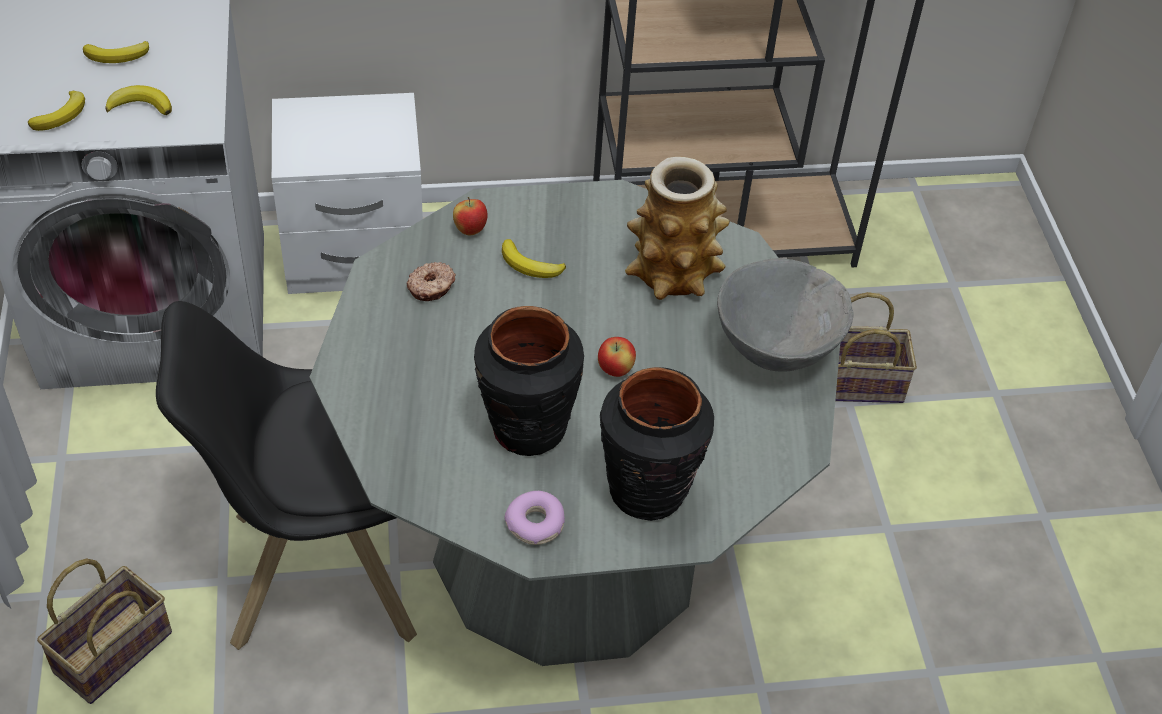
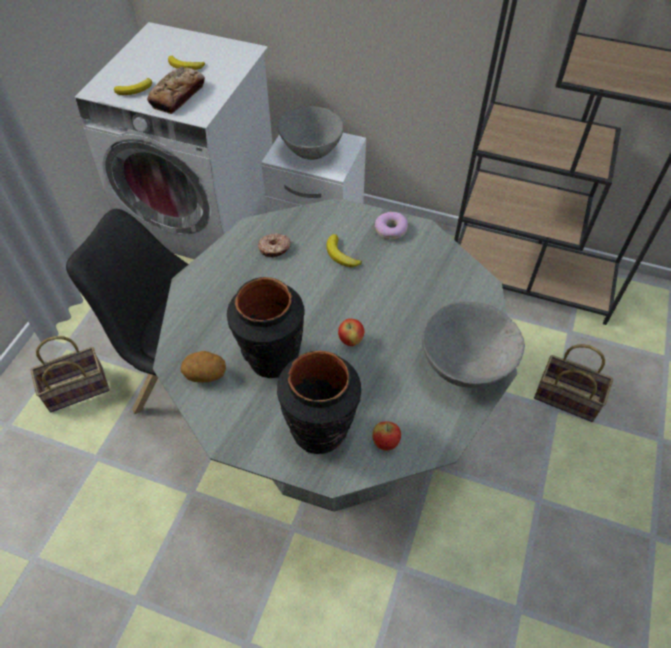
camera: 30 degrees right, 5 degrees up
banana [105,85,172,115] -> bread [147,67,205,114]
apple [453,197,487,235] -> apple moved to [372,421,401,451]
donut [504,491,565,545] -> donut moved to [375,212,408,239]
vase [625,157,730,300] -> none
none -> potato [181,351,226,382]
none -> grey bowl [277,106,343,160]

